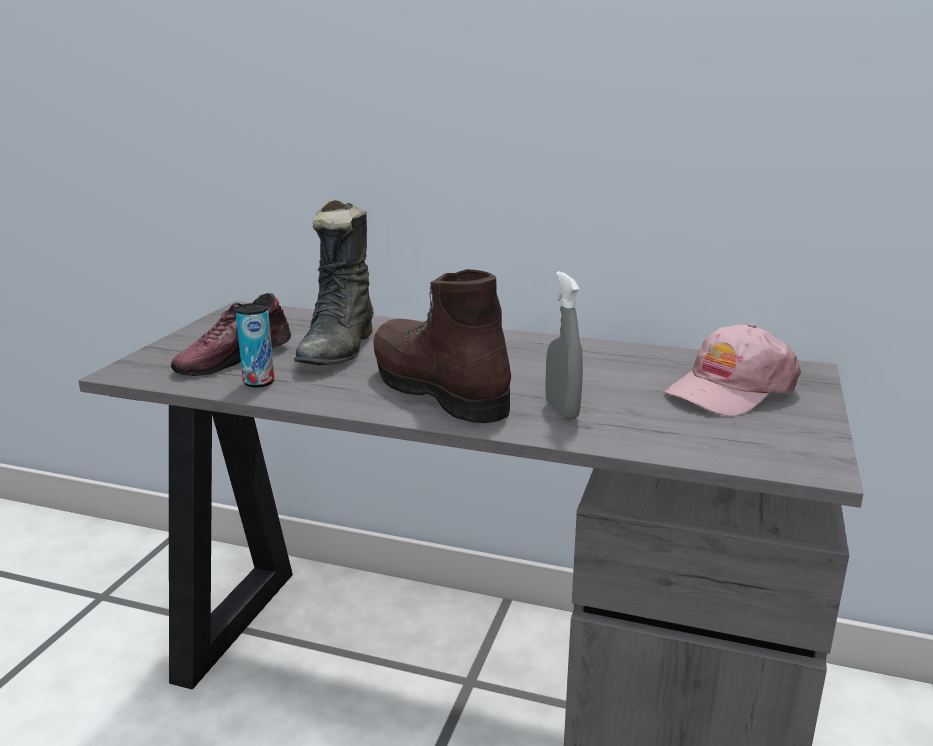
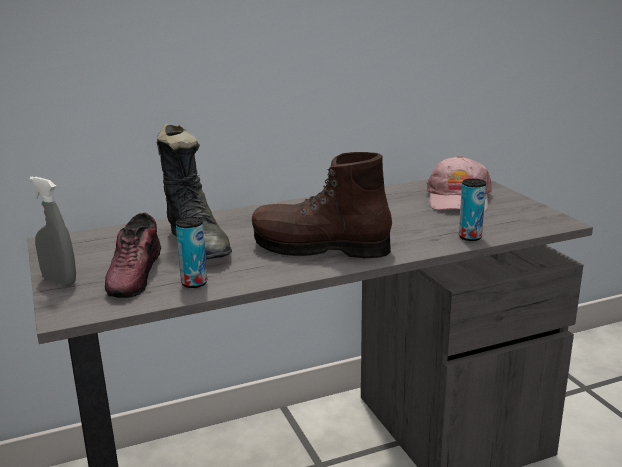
camera: 40 degrees left, 0 degrees up
grey spray bottle [545,271,583,420] -> grey spray bottle moved to [29,177,76,285]
none -> can [459,179,486,241]

